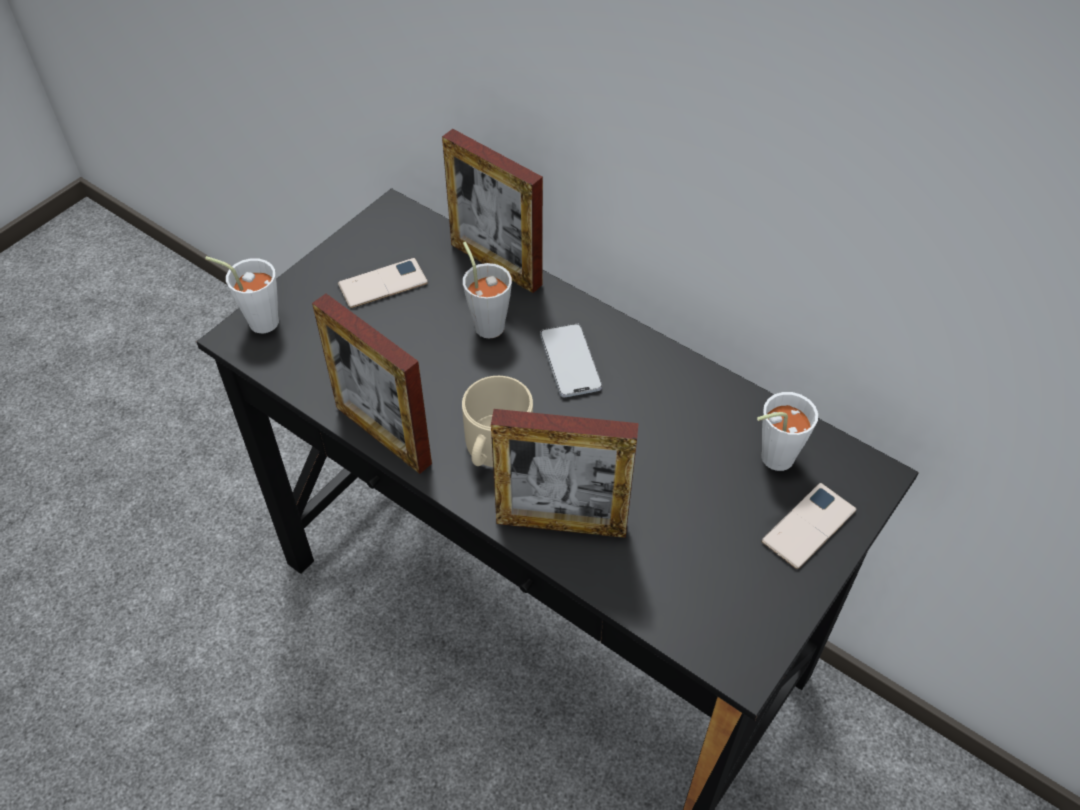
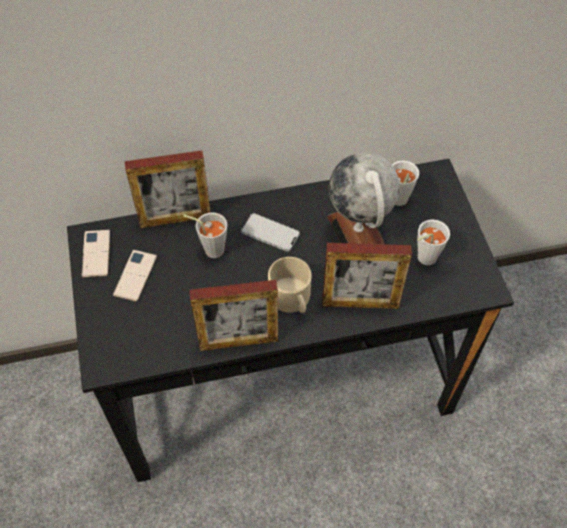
camera: 50 degrees left, 5 degrees up
white cup [205,256,279,333] -> white cup moved to [417,219,450,265]
picture frame [491,409,639,538] -> picture frame turned 45 degrees clockwise [322,243,412,309]
phone [761,483,856,569] -> phone moved to [82,230,110,277]
none -> globe [328,152,400,244]

